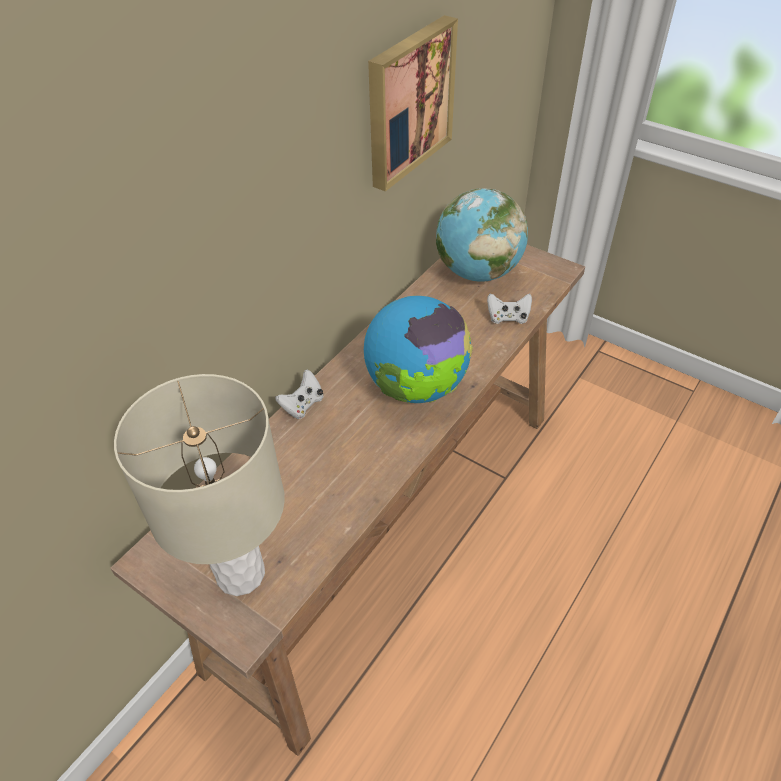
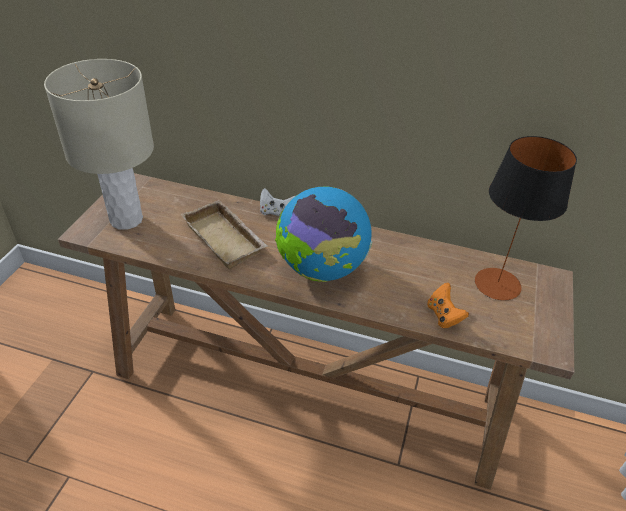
camera: 70 degrees right, 5 degrees down
picture [368,15,458,192] -> none
globe [436,188,528,282] -> table lamp [475,136,577,300]
white game controller [487,293,532,324] -> orange game controller [427,283,469,328]
none -> beige tray [181,200,268,269]

